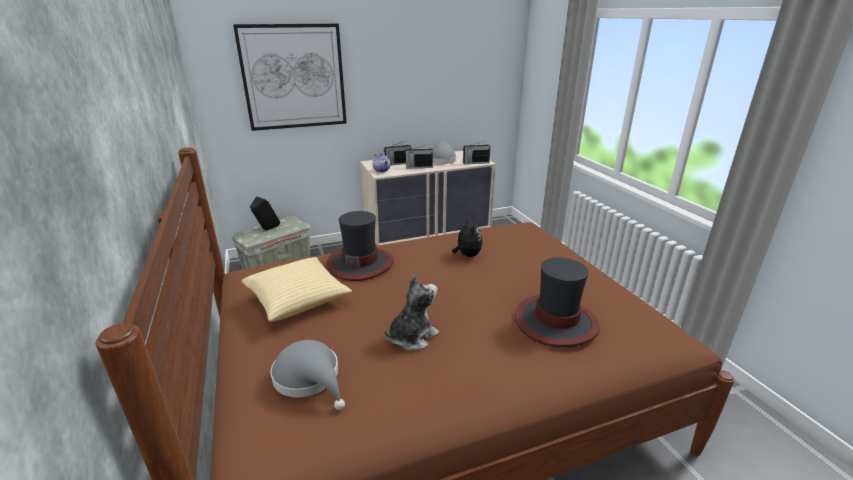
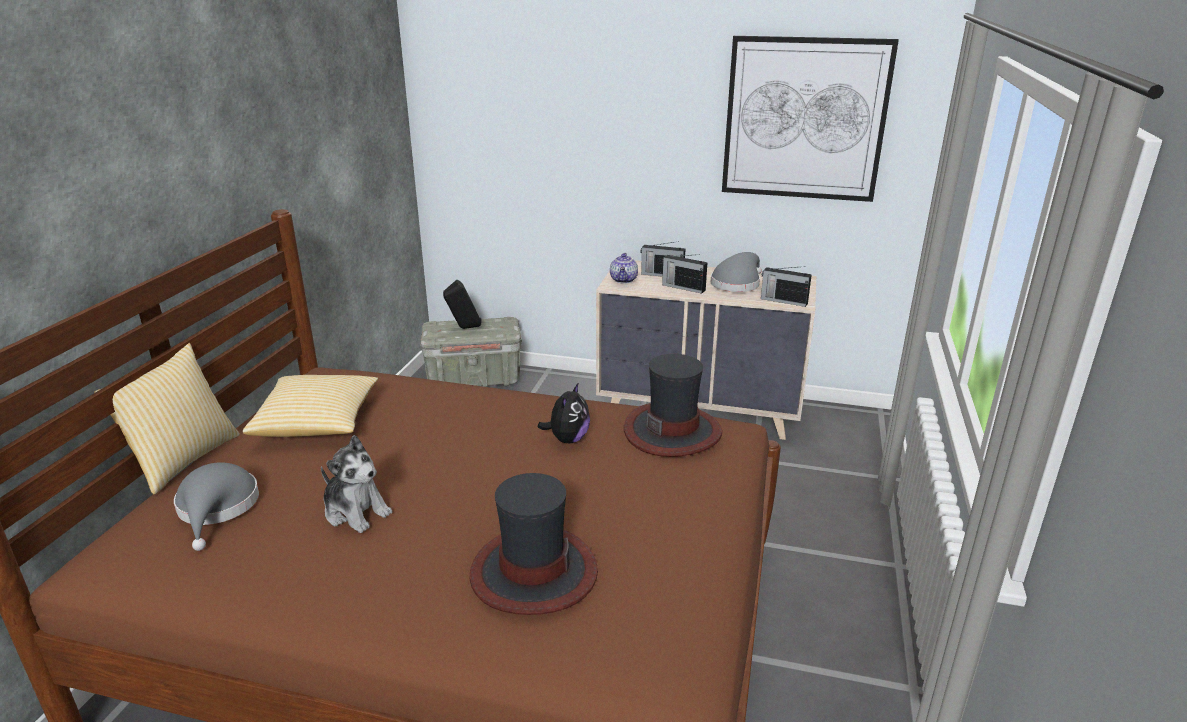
camera: 35 degrees right, 0 degrees up
picture [233,24,347,131] -> picture moved to [722,36,899,202]
hat [327,211,394,281] -> hat moved to [624,354,722,457]
plush toy [384,275,439,351] -> plush toy turned 45 degrees clockwise [321,435,392,533]
none -> pillow [94,343,240,494]

